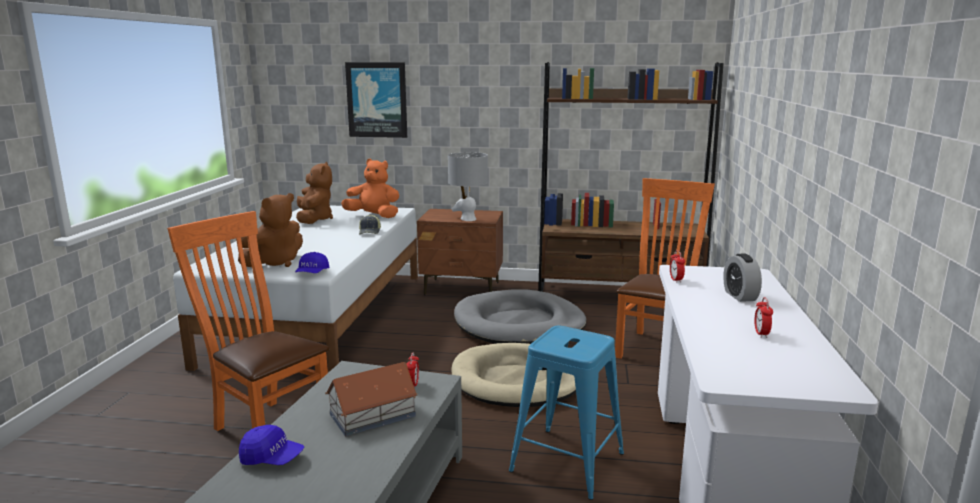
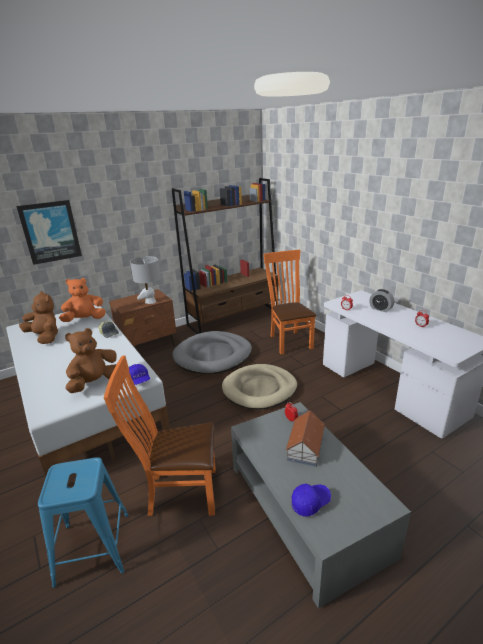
camera: 40 degrees left, 10 degrees up
brown plush toy [238,193,303,267] -> brown plush toy turned 135 degrees counterclockwise [65,328,117,393]
blue stool [509,325,624,500] -> blue stool moved to [38,458,129,588]

